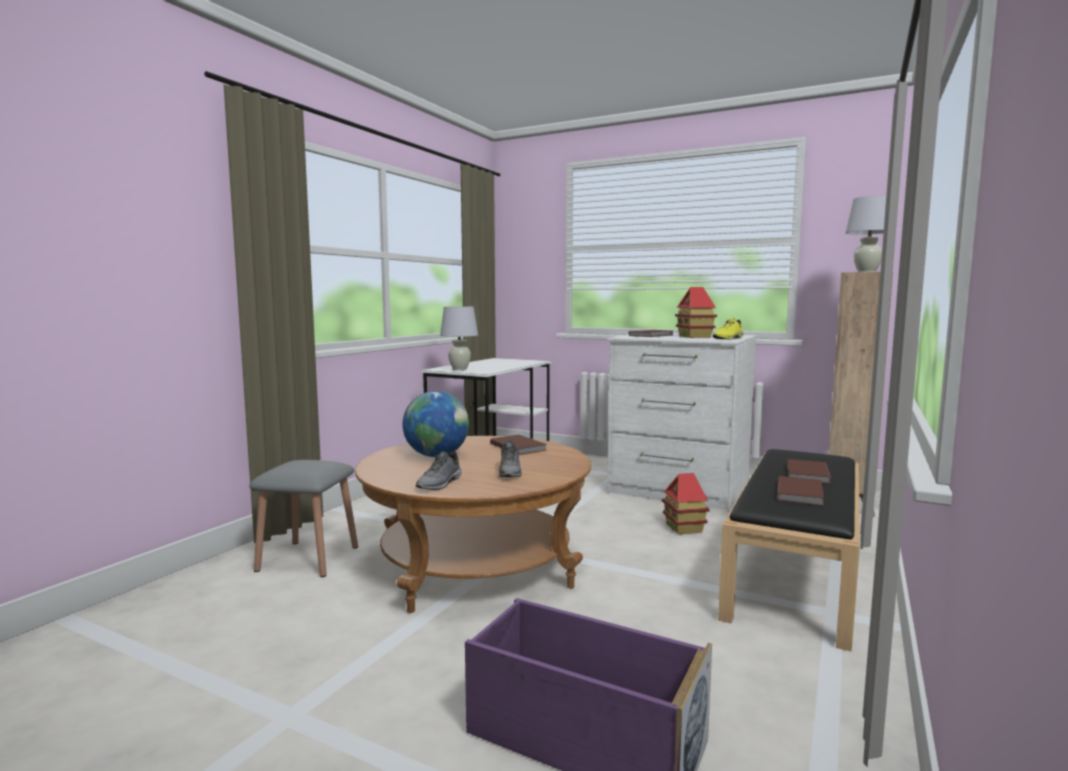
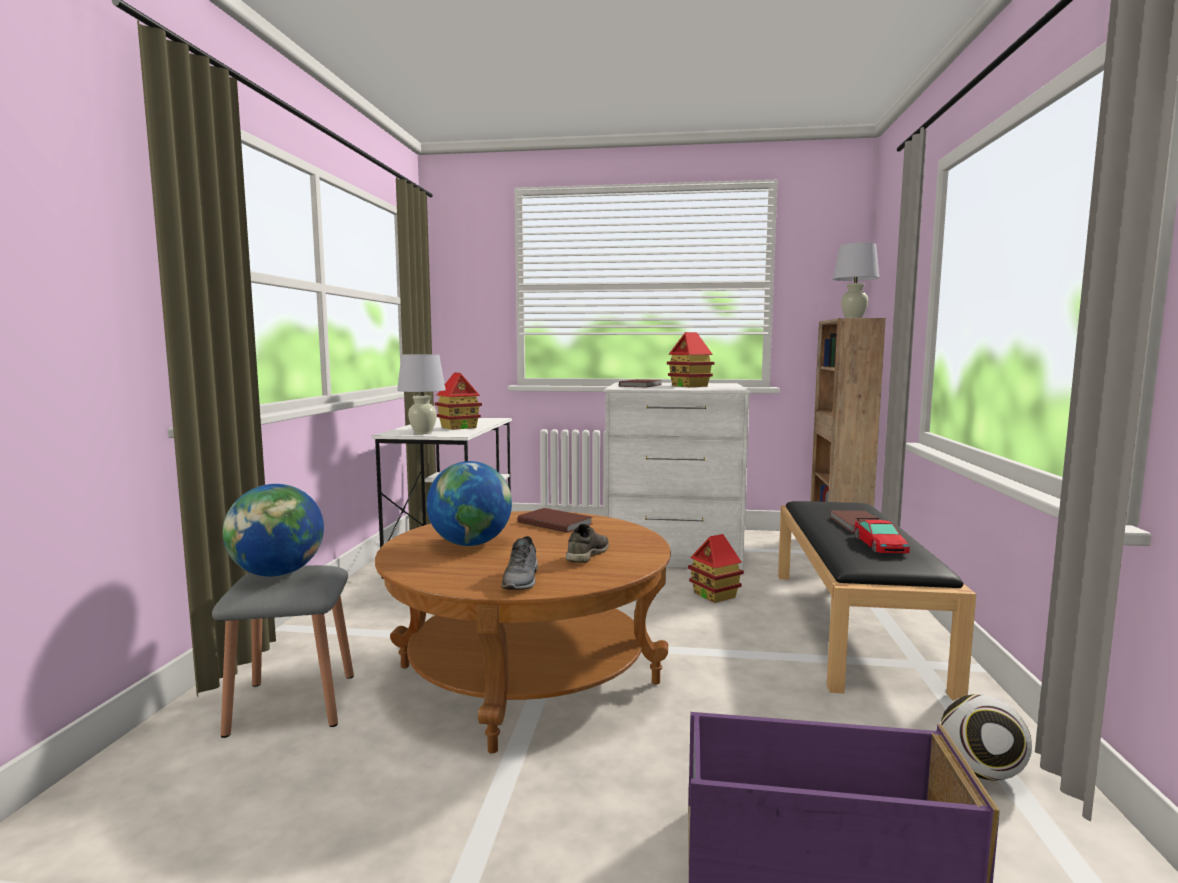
camera: 20 degrees left, 0 degrees up
grey shoe [499,441,522,477] -> grey shoe turned 135 degrees counterclockwise [566,524,609,563]
yellow shoe [713,318,743,339] -> none
brown book [777,476,824,506] -> toy car [855,518,910,553]
none -> globe [223,484,324,577]
none -> toy house [435,372,482,430]
none -> football [941,694,1032,780]

